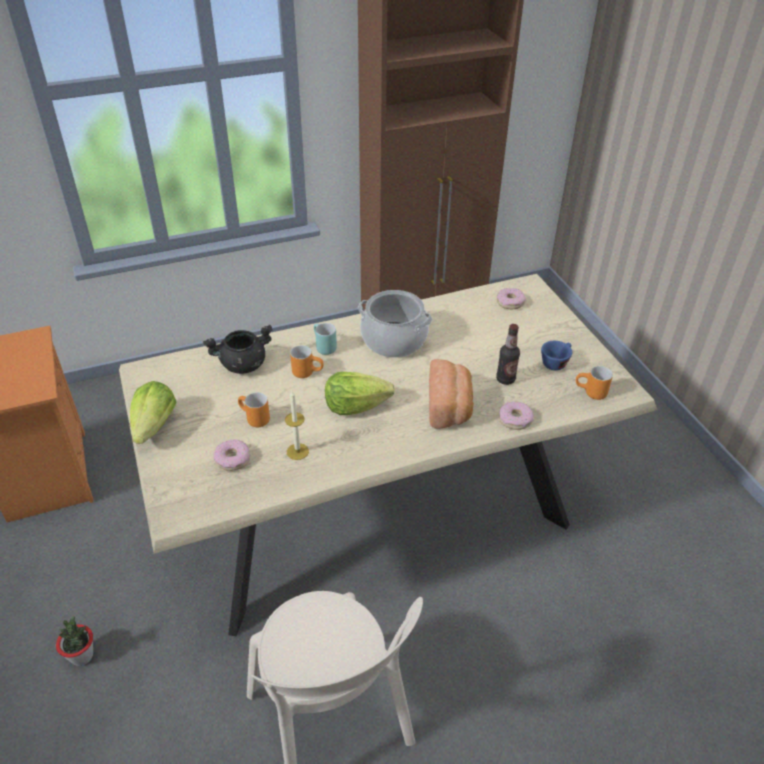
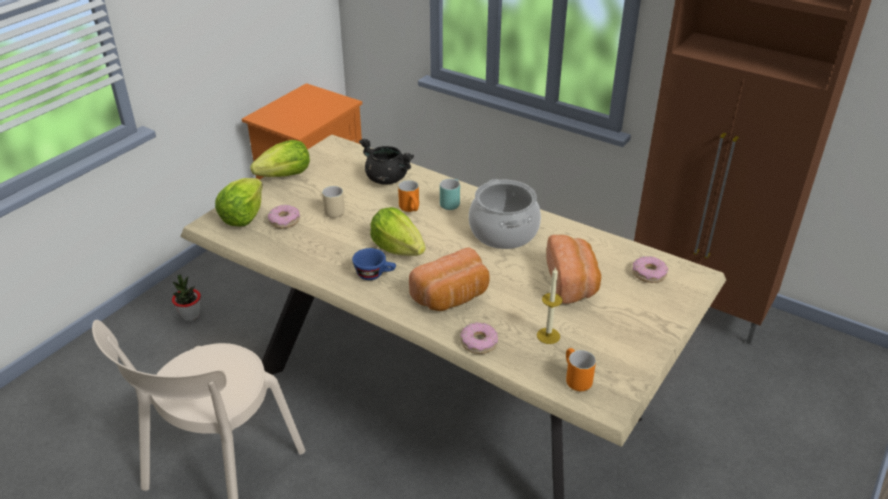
camera: 55 degrees right, 5 degrees down
orange mug [238,392,270,427] -> beige mug [322,186,345,218]
candle [285,391,309,460] -> candle moved to [537,267,563,344]
bottle [496,324,520,385] -> none
blue cup [541,341,572,371] -> blue cup moved to [352,248,396,280]
none -> lettuce [215,178,263,227]
none -> bread [546,235,601,304]

